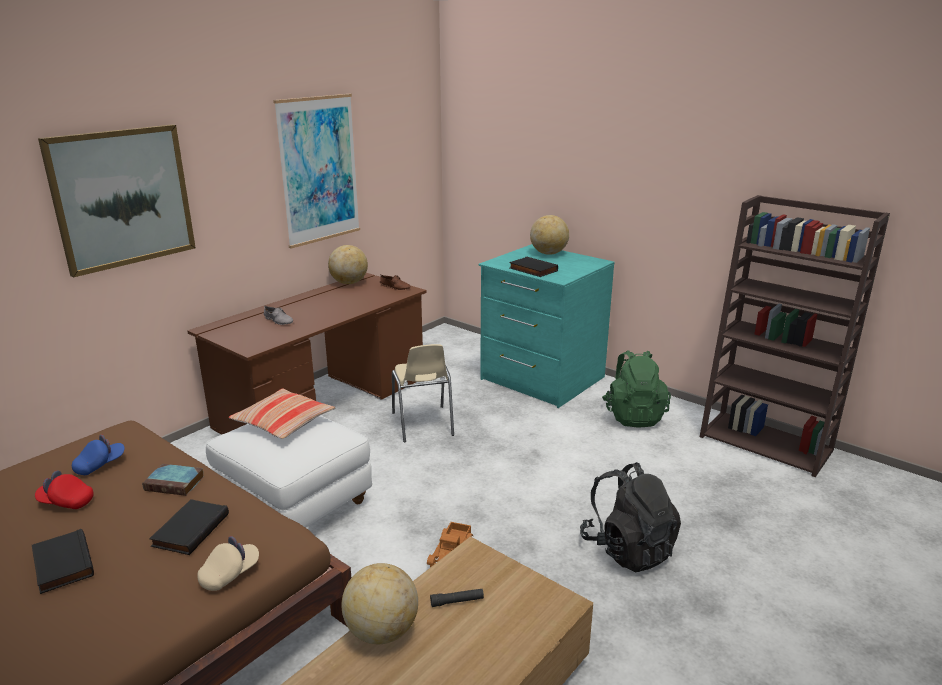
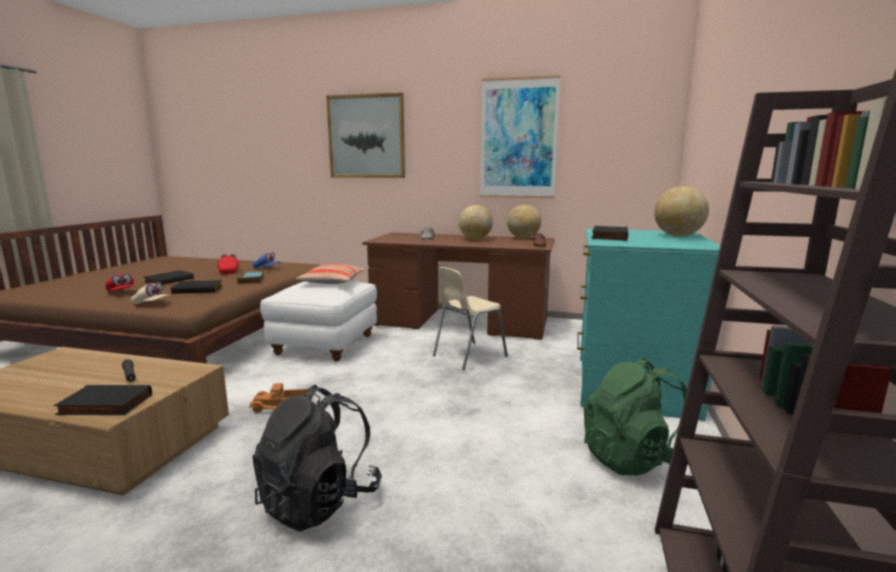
camera: 65 degrees right, 10 degrees down
globe [342,563,418,644] -> globe moved to [459,205,493,240]
none -> black book [54,385,152,415]
none -> red cap [105,273,136,291]

